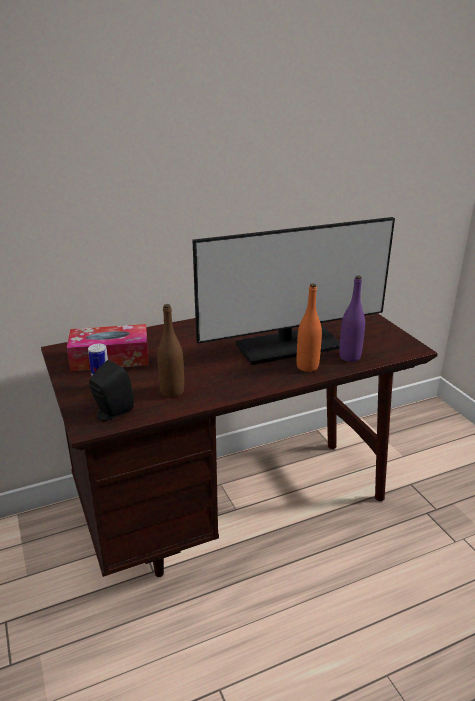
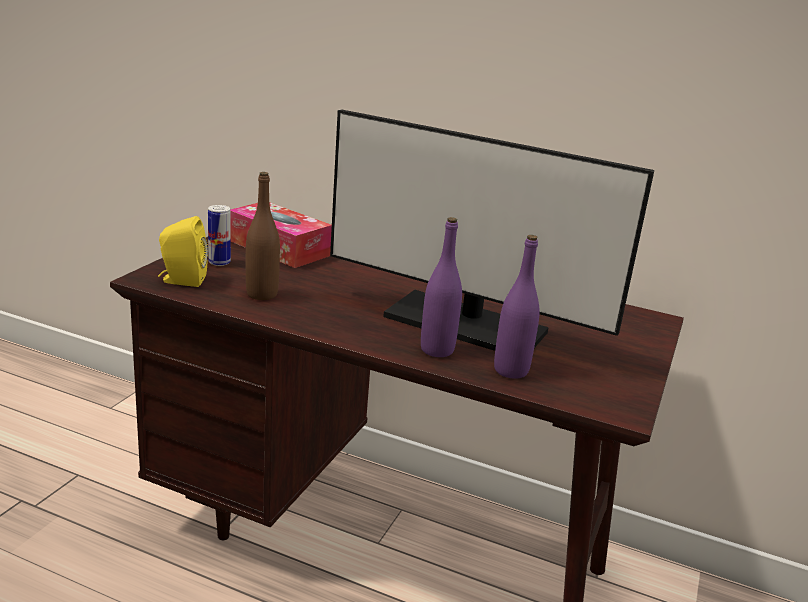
camera: 45 degrees right, 5 degrees down
black speaker [89,360,134,421] -> yellow speaker [158,216,208,287]
orange bottle [297,283,322,372] -> purple bottle [421,217,462,357]

